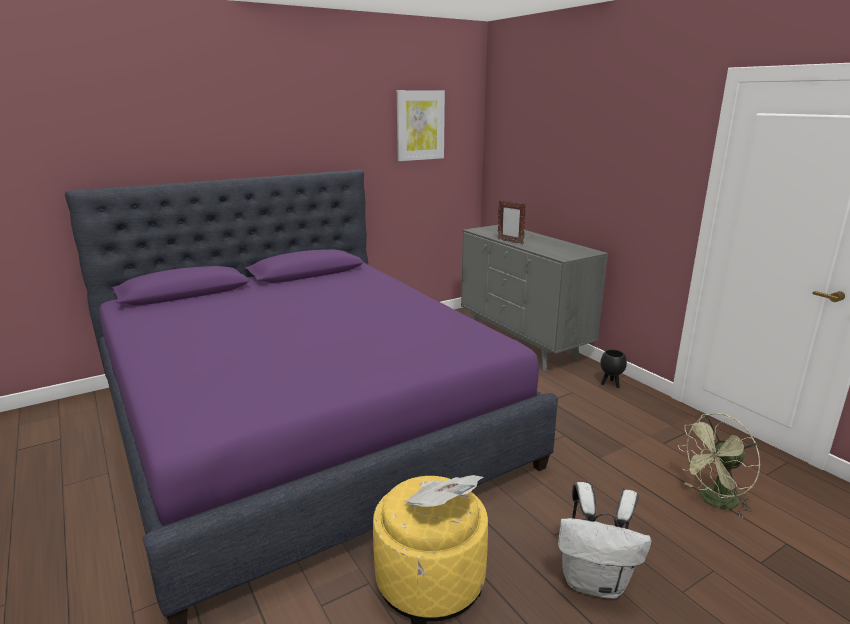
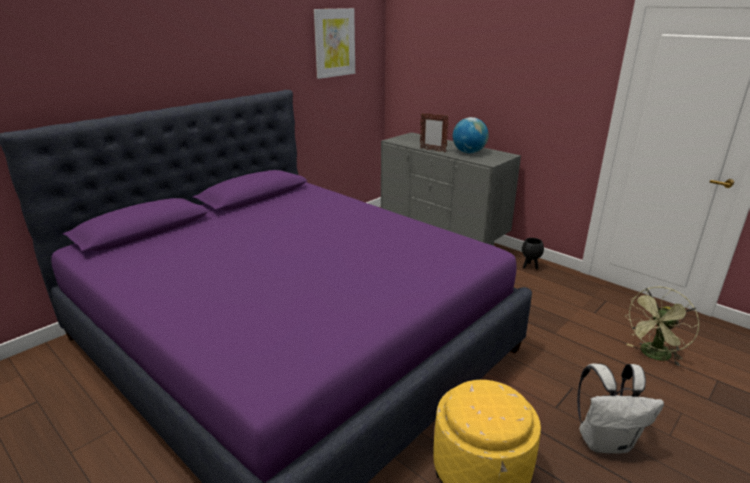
camera: 15 degrees left, 5 degrees up
newspaper [404,475,484,507] -> none
none -> globe [453,117,489,153]

